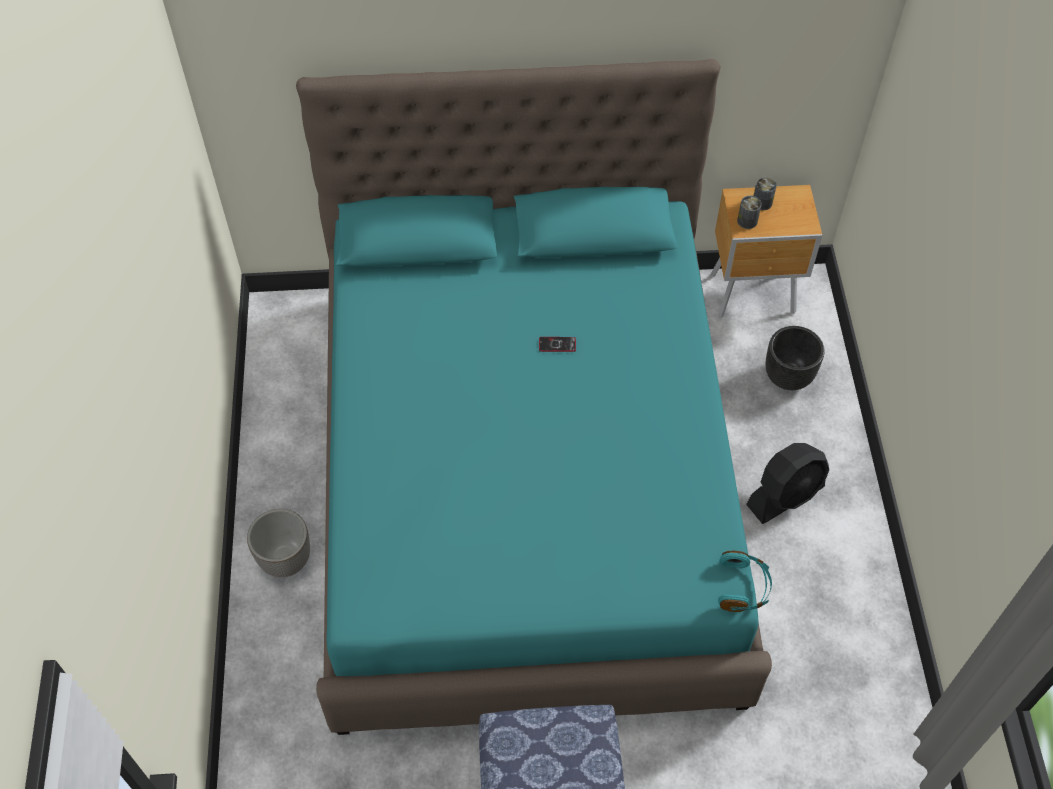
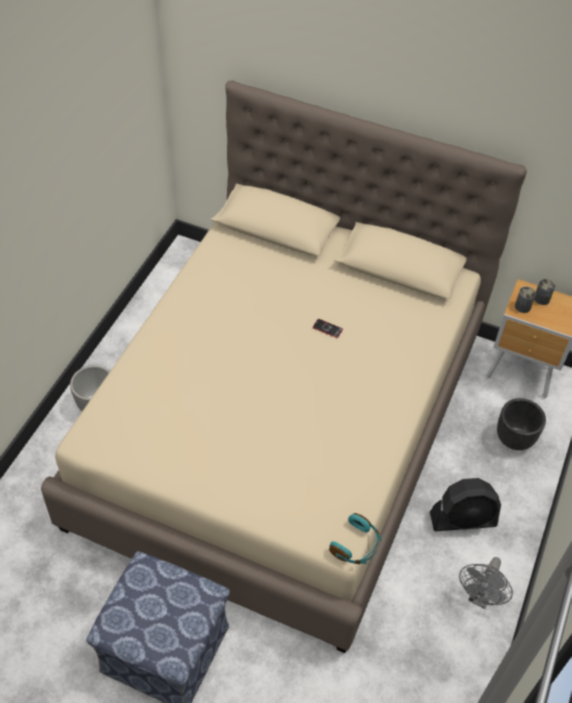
camera: 25 degrees right, 5 degrees down
turquoise bed [296,59,772,735] -> beige bed [41,80,527,653]
none -> grey fan [459,557,513,609]

